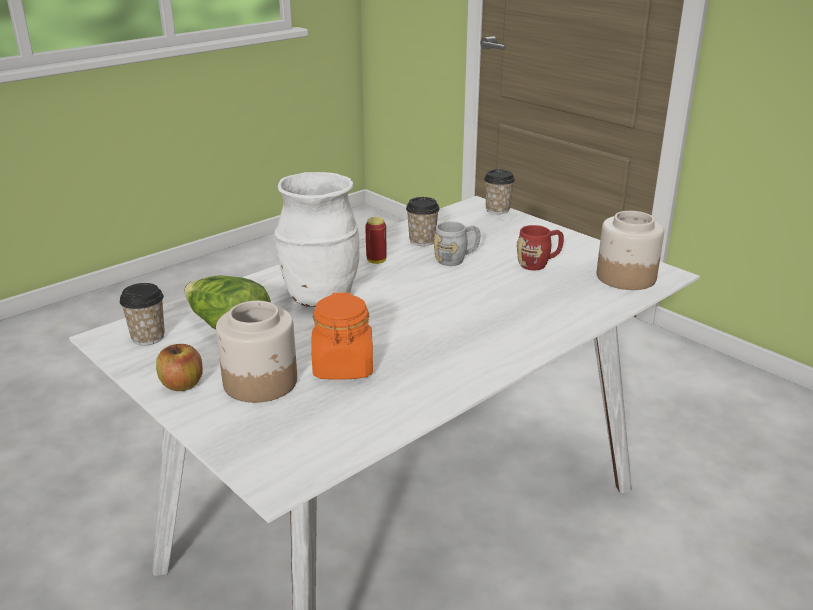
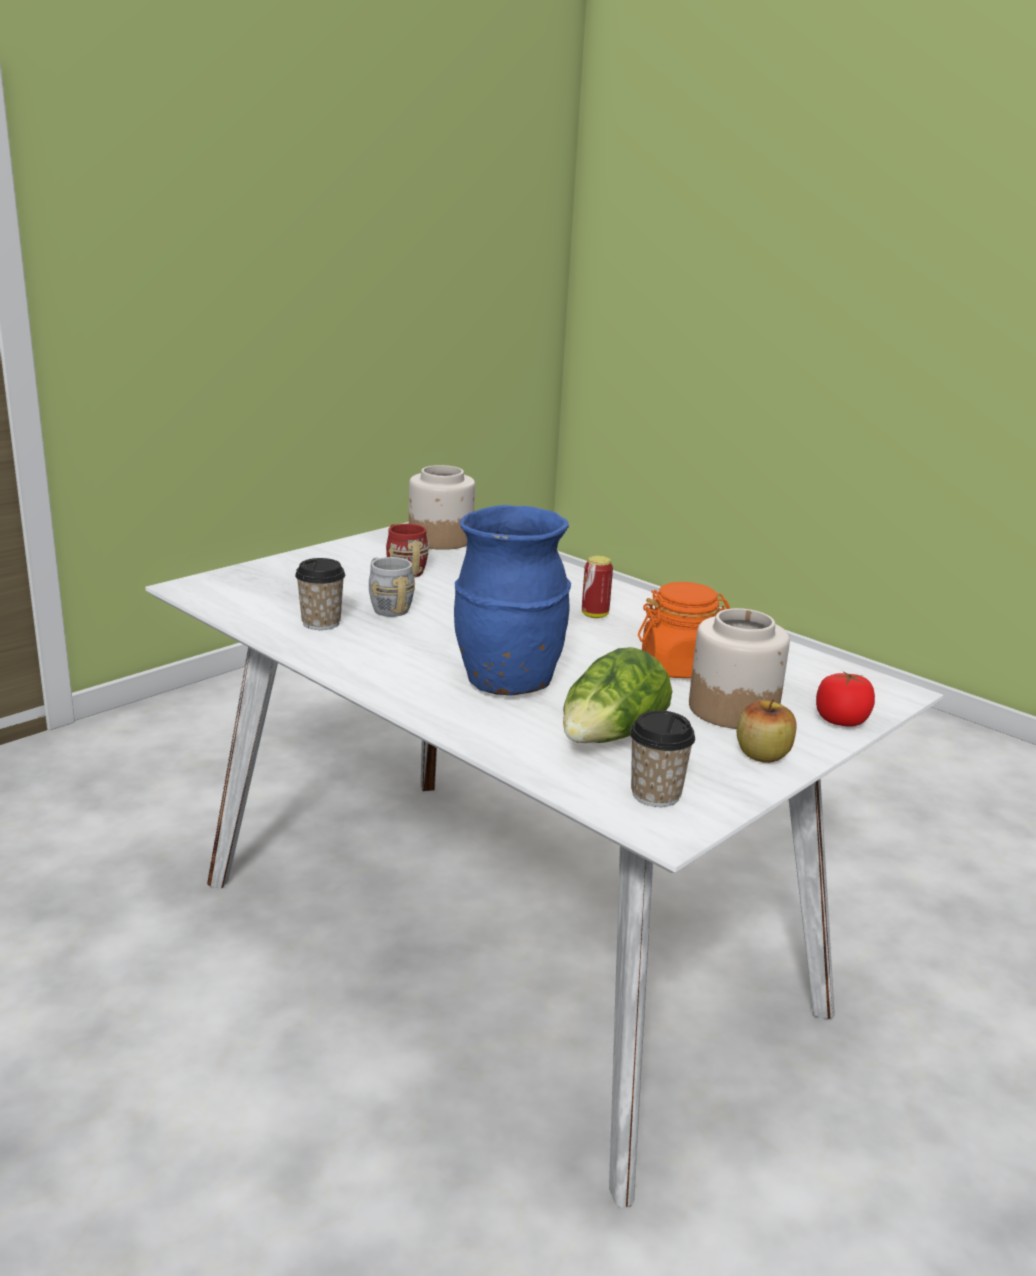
camera: 95 degrees left, 5 degrees down
white vase [275,172,360,307] -> blue vase [454,505,571,695]
can [365,217,386,264] -> can moved to [582,556,613,618]
cup [484,169,515,214] -> none
none -> tomato [816,671,875,727]

